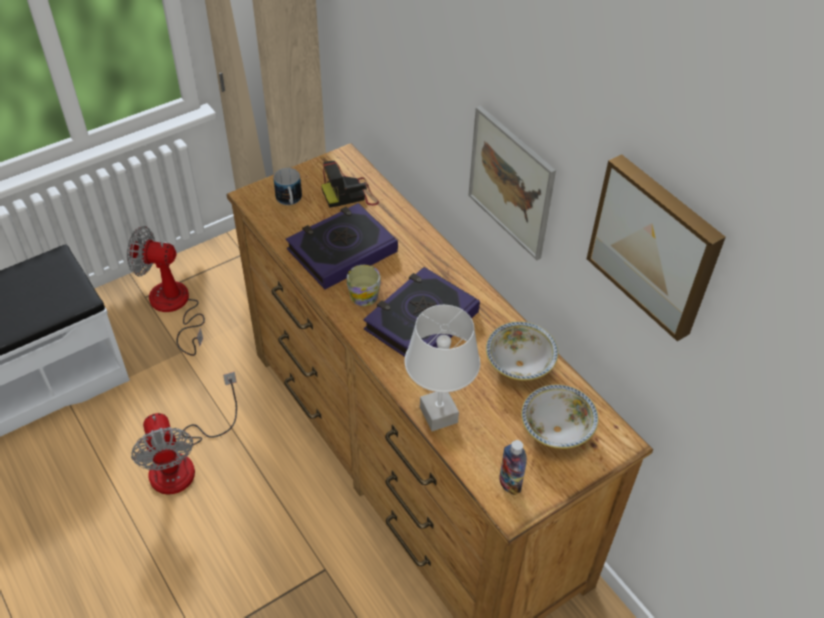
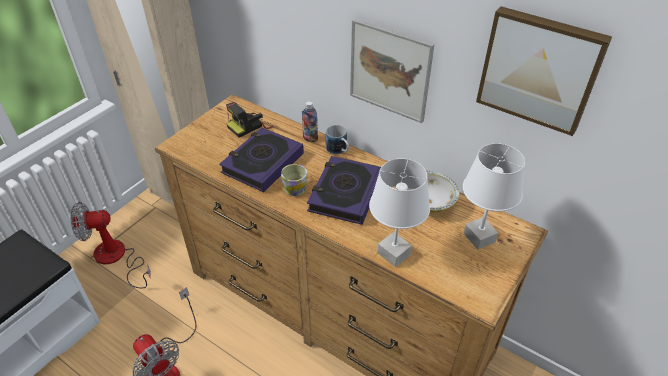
camera: 20 degrees left, 5 degrees down
mug [274,168,302,205] -> mug moved to [326,125,349,154]
bottle [499,440,527,495] -> bottle moved to [302,101,318,143]
bowl [521,384,599,449] -> white table lamp [463,143,525,249]

